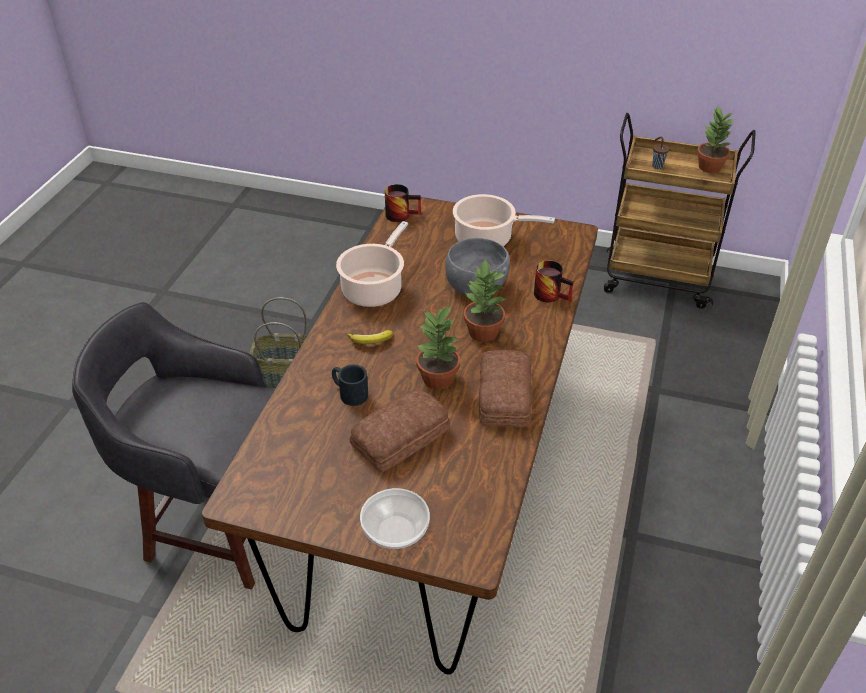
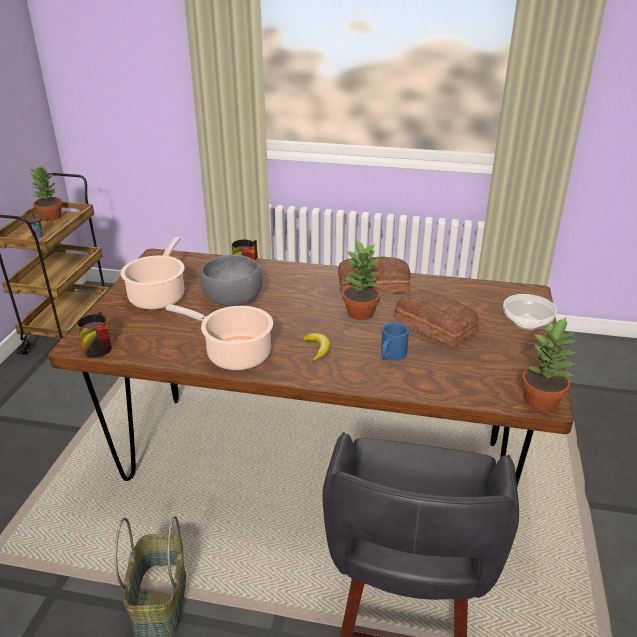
camera: 95 degrees left, 10 degrees down
black mug [332,364,368,406] -> blue mug [381,322,409,360]
potted plant [464,260,506,342] -> potted plant moved to [522,318,576,411]

